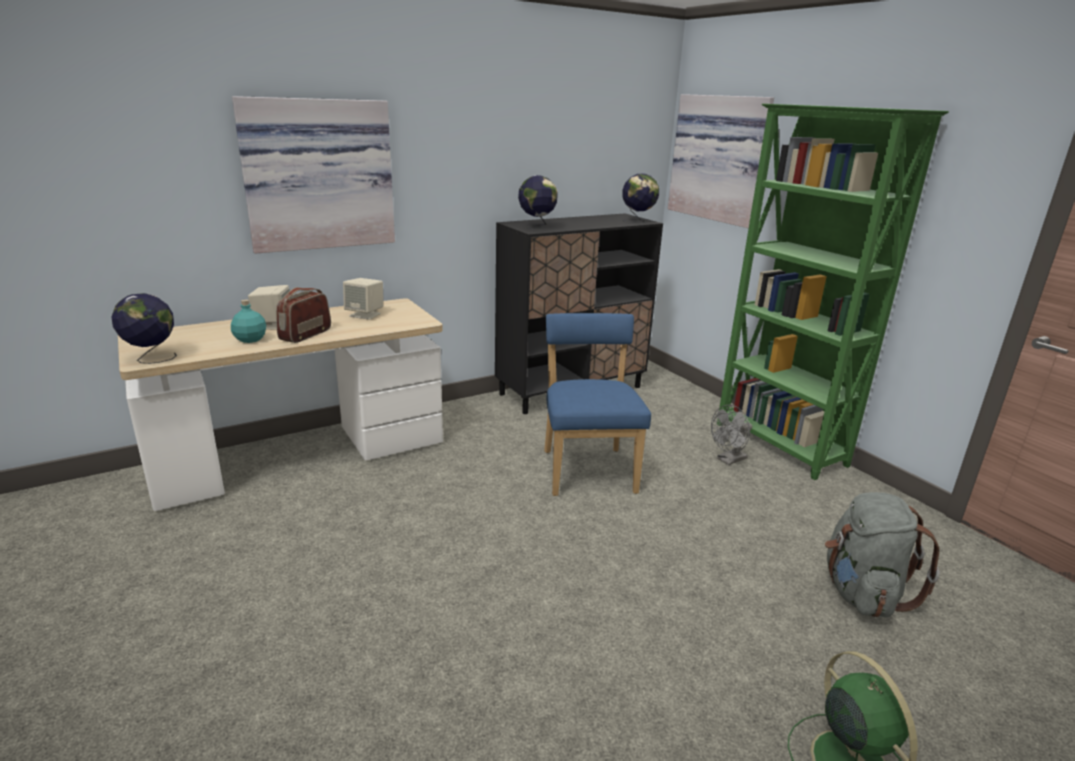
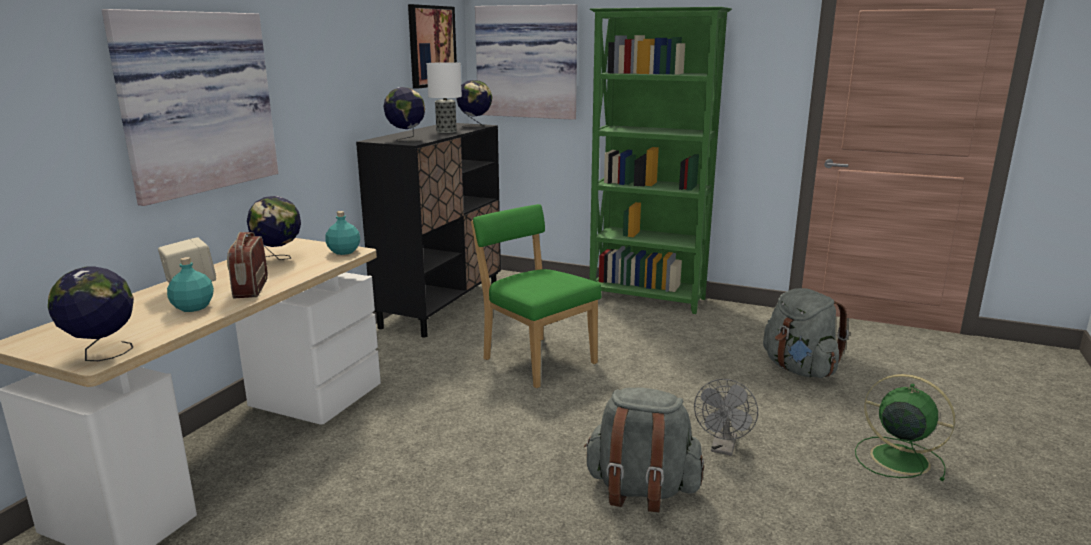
camera: 35 degrees left, 5 degrees down
beige speaker [343,278,383,320] -> globe [247,196,301,260]
blue chair [544,313,651,496] -> green chair [471,204,602,388]
grey fan [711,405,752,465] -> grey fan moved to [694,379,758,456]
none -> turquoise bottle [325,211,360,255]
none -> picture [408,4,457,89]
none -> table lamp [427,62,462,133]
none -> grey backpack [584,388,704,512]

